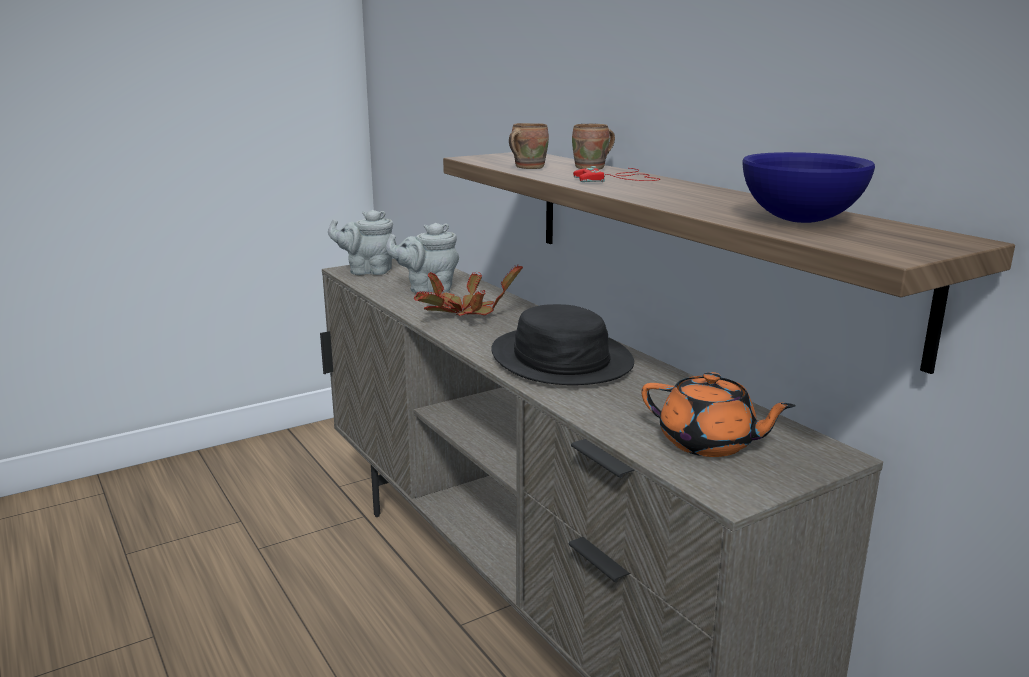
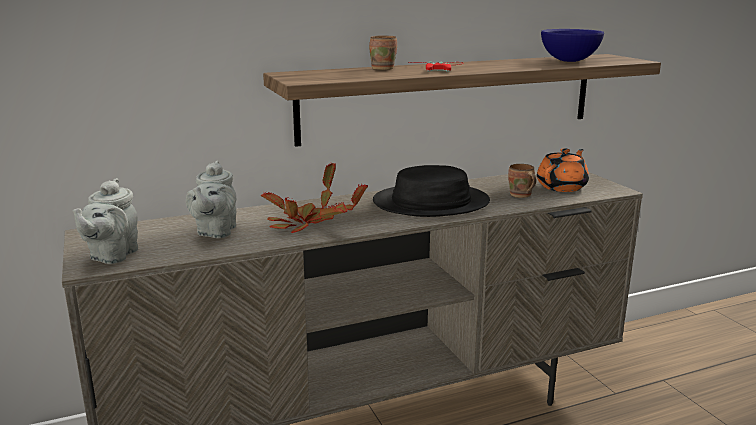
camera: 80 degrees left, 0 degrees up
brown mug [509,123,549,169] -> brown mug moved to [508,164,537,198]

